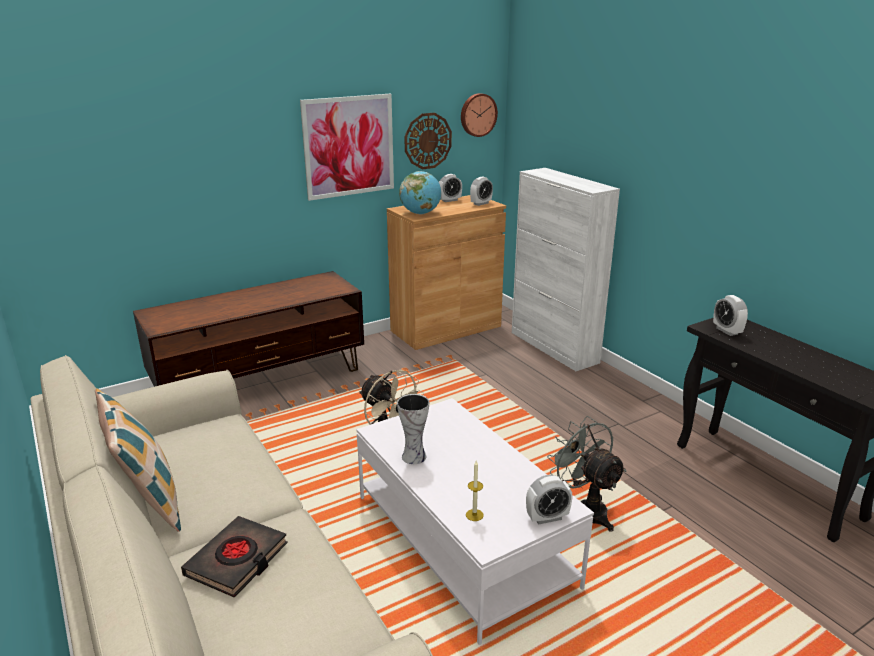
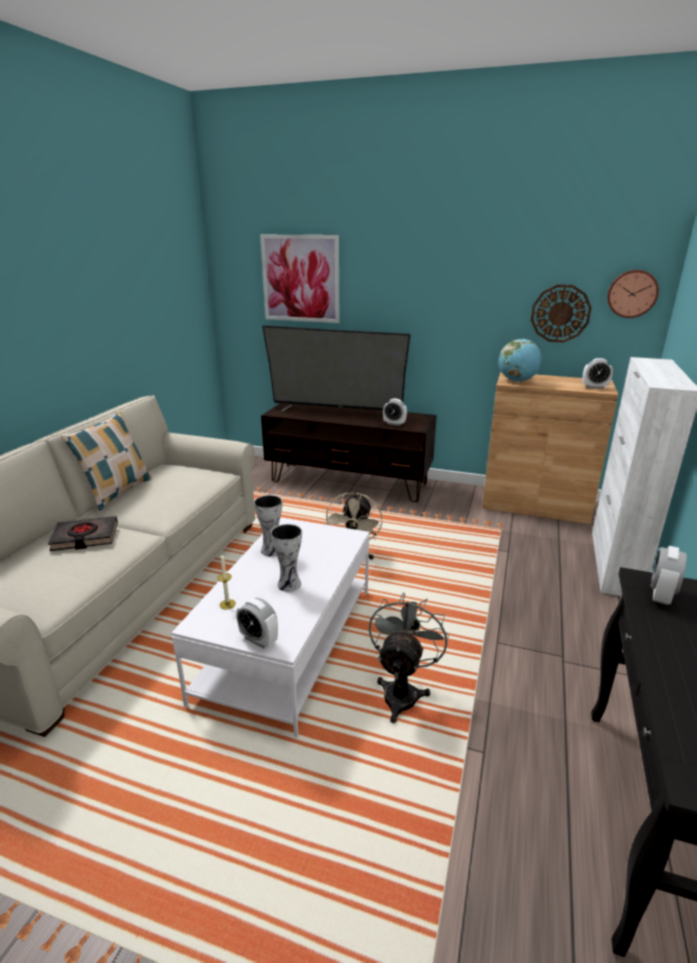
camera: 50 degrees right, 0 degrees up
picture [300,94,394,201] -> picture moved to [260,235,340,323]
alarm clock [439,174,462,202] -> alarm clock moved to [383,398,407,426]
none -> television [262,325,411,412]
none -> vase [271,524,302,592]

